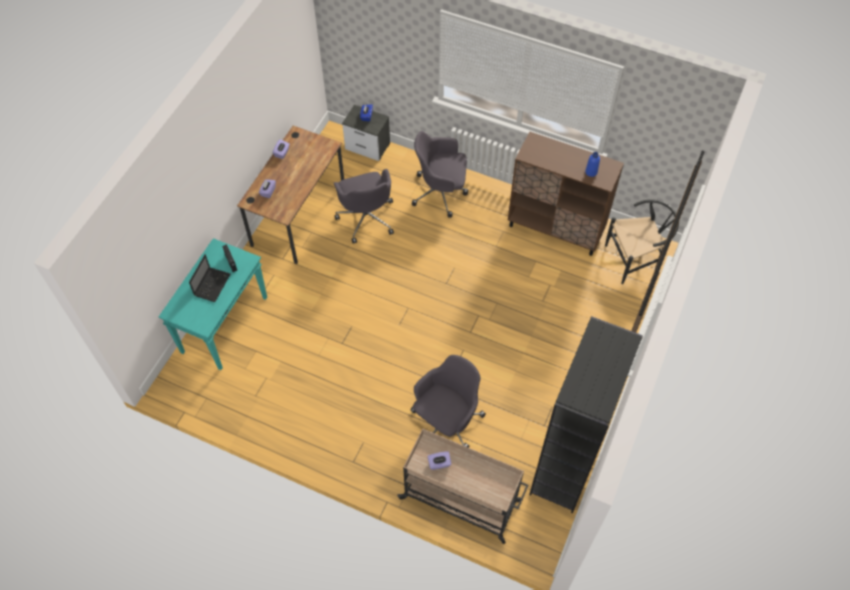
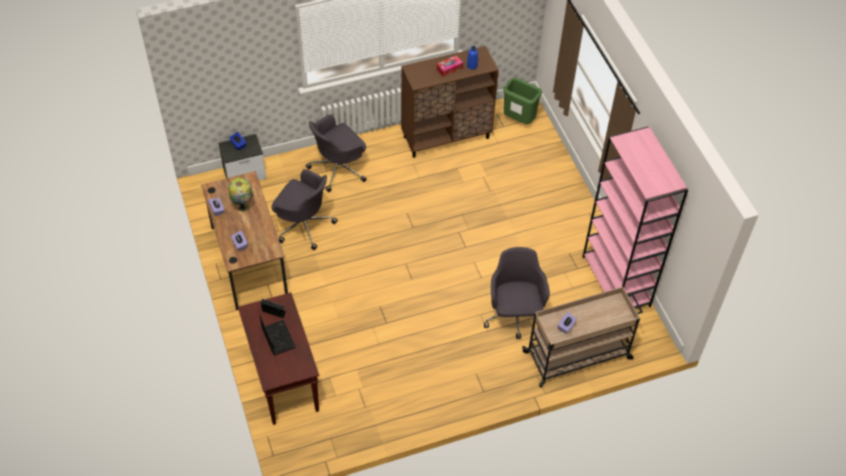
camera: 45 degrees left, 5 degrees down
turquoise console table [159,238,267,370] -> brown console table [238,292,319,425]
black bookcase [529,316,643,513] -> pink bookcase [582,126,688,308]
black chair [605,199,679,284] -> green trash can [503,78,542,124]
none -> table lamp [228,178,253,212]
none -> tissue box [437,55,463,77]

